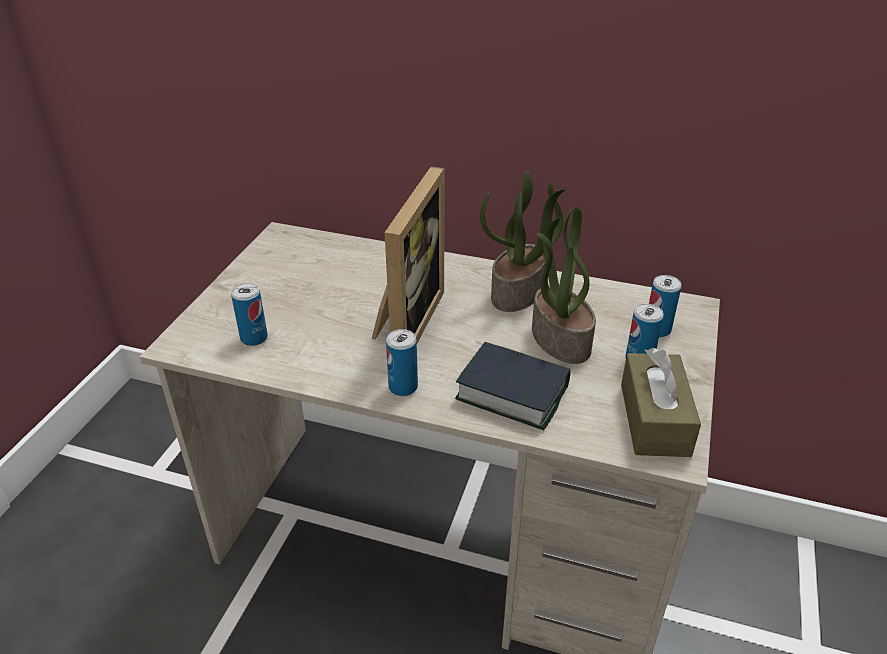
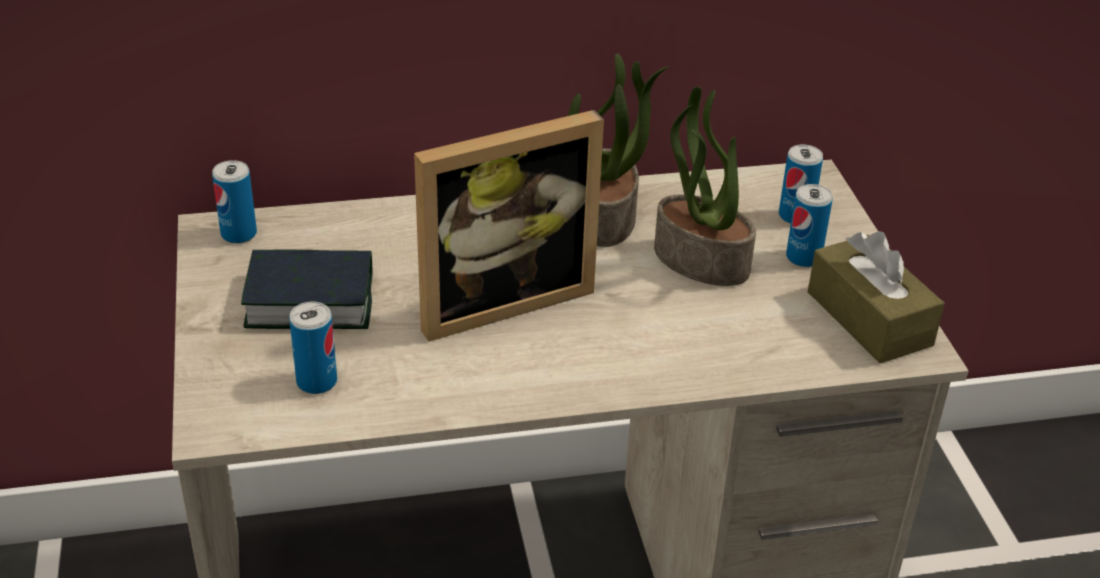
camera: 30 degrees left, 0 degrees up
picture frame [372,166,444,343] -> picture frame turned 75 degrees clockwise [414,110,604,342]
can [386,329,418,396] -> can moved to [212,160,257,244]
book [455,342,571,430] -> book moved to [241,249,372,329]

